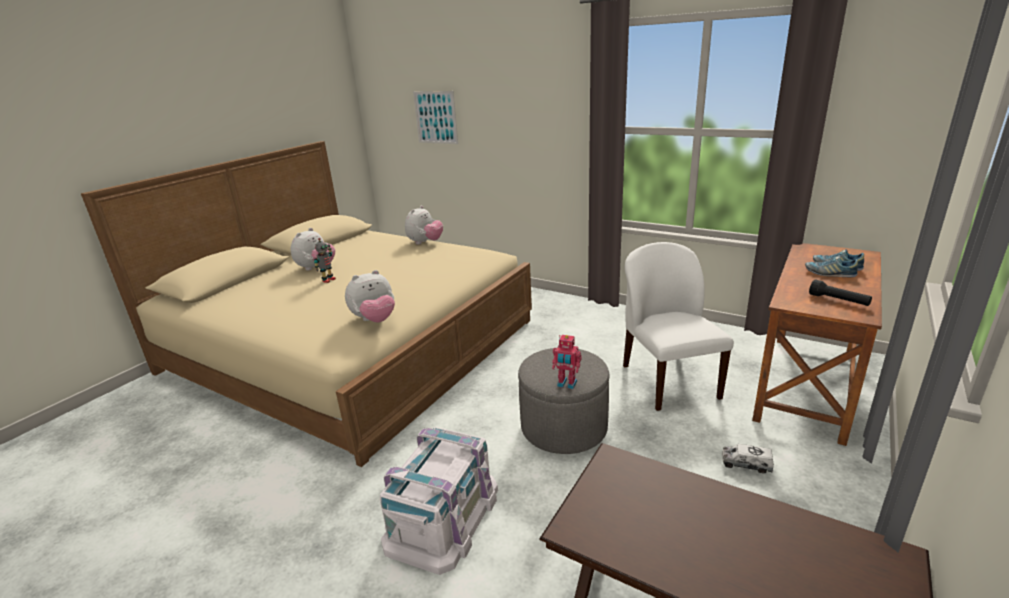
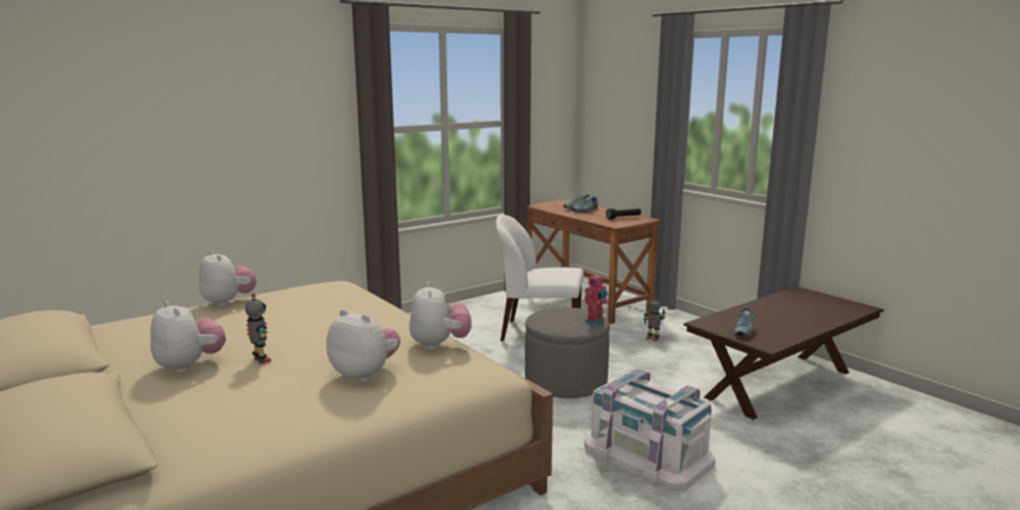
camera: 70 degrees left, 10 degrees down
picture [413,91,458,144] -> none
toy truck [722,444,774,473] -> toy robot [644,297,666,341]
none -> plush toy [326,309,400,382]
none -> shoe [734,307,754,336]

